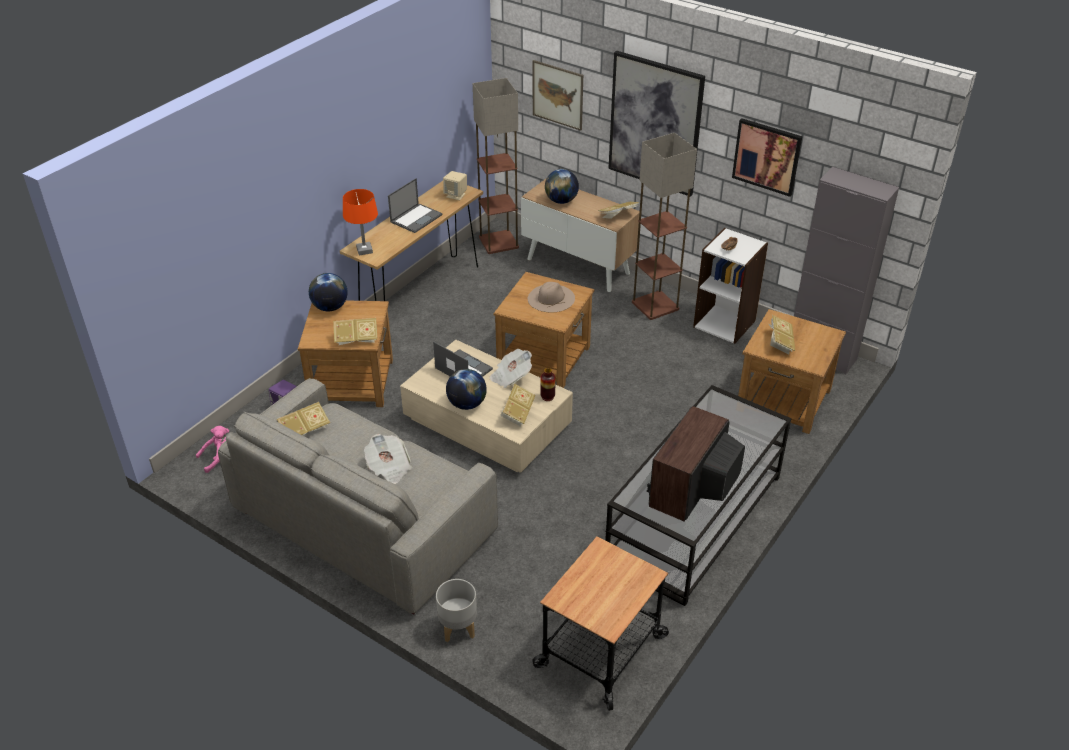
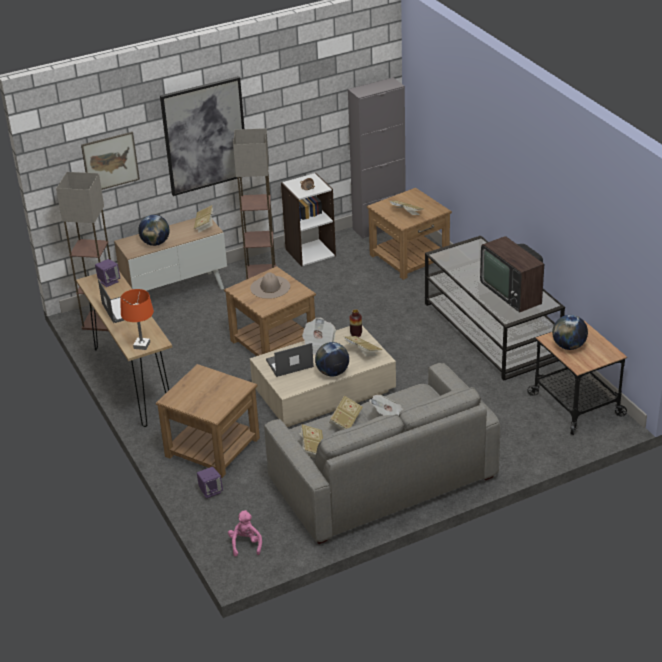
camera: 60 degrees left, 5 degrees down
globe [309,273,348,311] -> globe moved to [552,315,588,350]
book [333,318,377,345] -> book moved to [329,395,362,430]
grey planter [436,579,477,642] -> none
beige speaker [443,171,467,200] -> purple speaker [95,259,120,287]
picture [732,118,802,197] -> none

